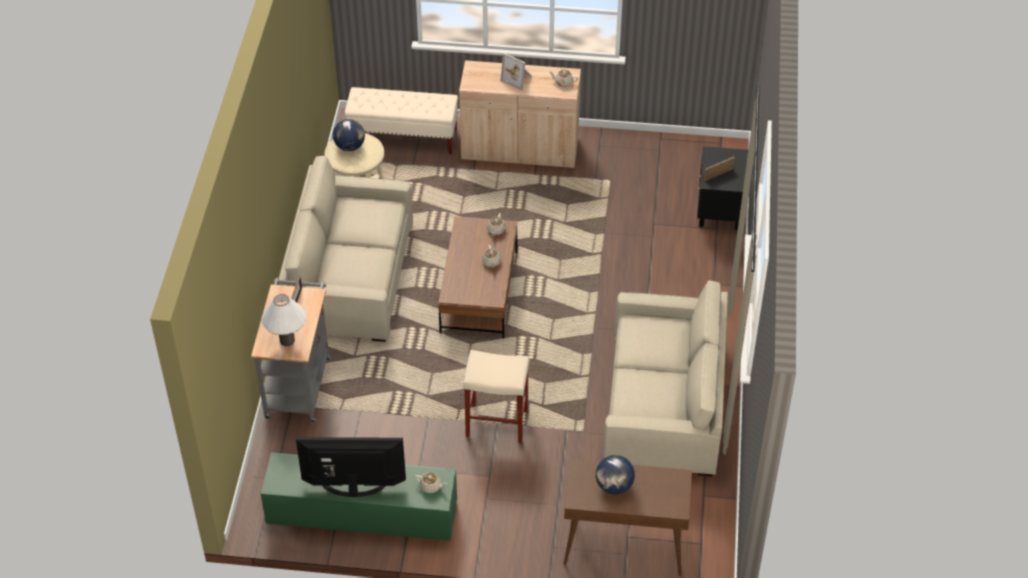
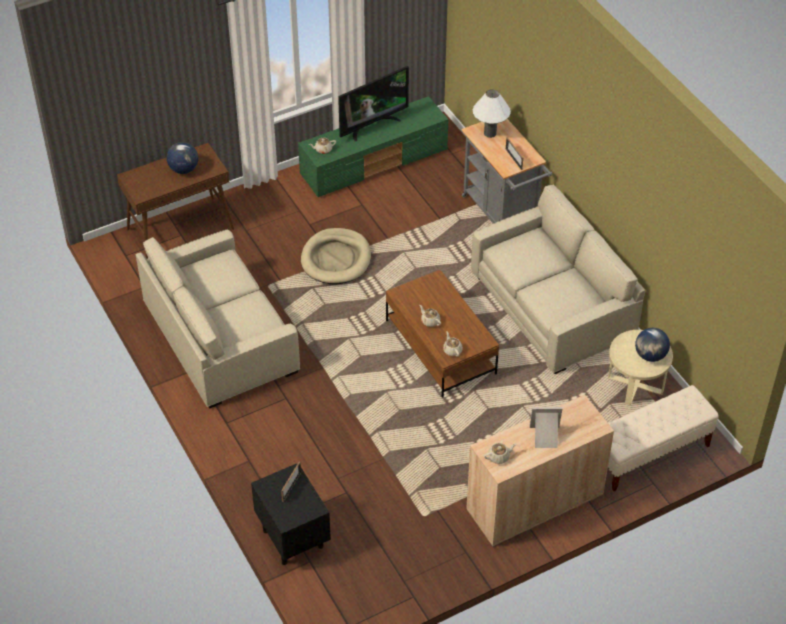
camera: 145 degrees right, 0 degrees up
beige stool [463,350,530,443] -> beige dog bed [301,228,371,285]

